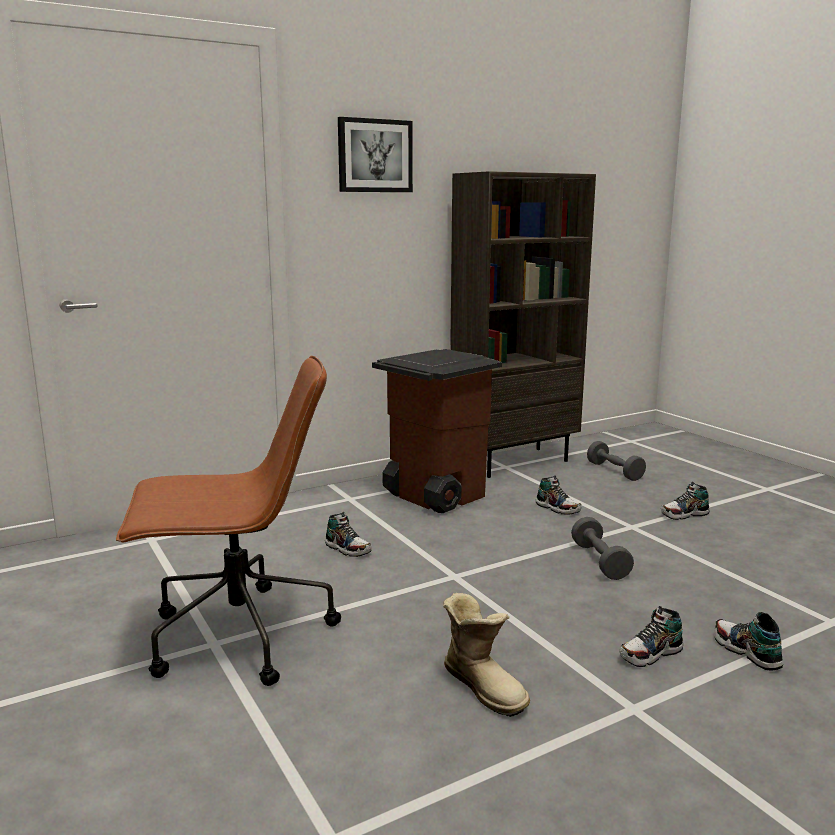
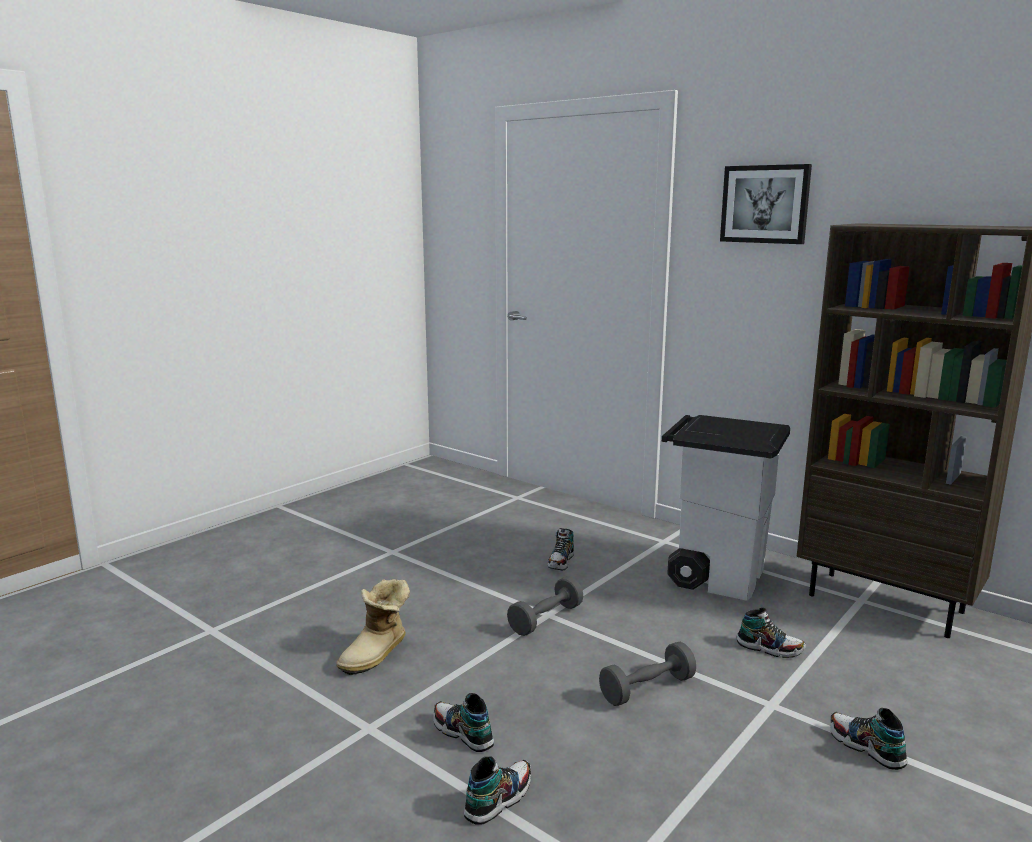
camera: 70 degrees right, 0 degrees up
brown office chair [116,356,341,686] -> none
brown trash can [372,349,502,513] -> white trash can [662,415,790,601]
shoe [536,475,582,515] -> shoe turned 90 degrees counterclockwise [737,608,806,658]
grey dumbbell [587,441,646,481] -> grey dumbbell moved to [507,576,583,636]

